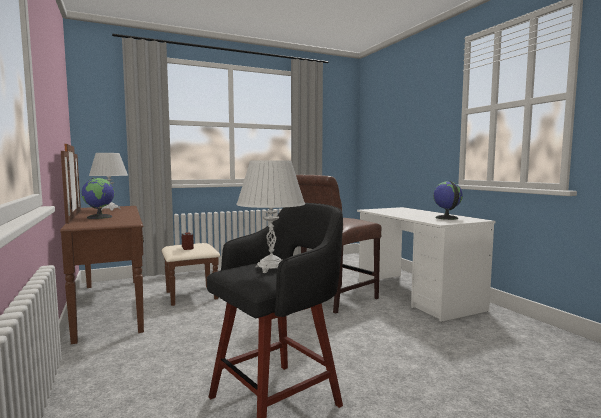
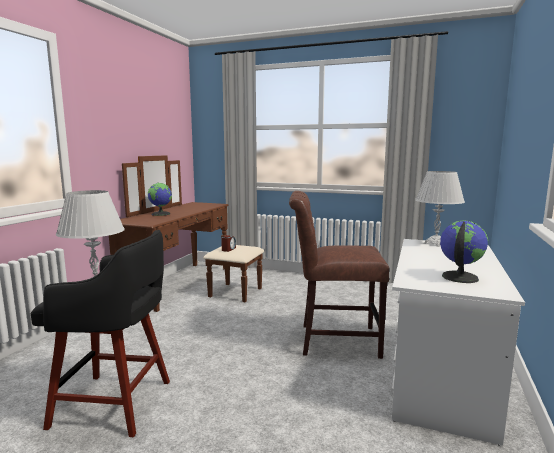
camera: 45 degrees right, 5 degrees up
white table lamp [89,153,128,211] -> white table lamp moved to [415,171,465,247]

